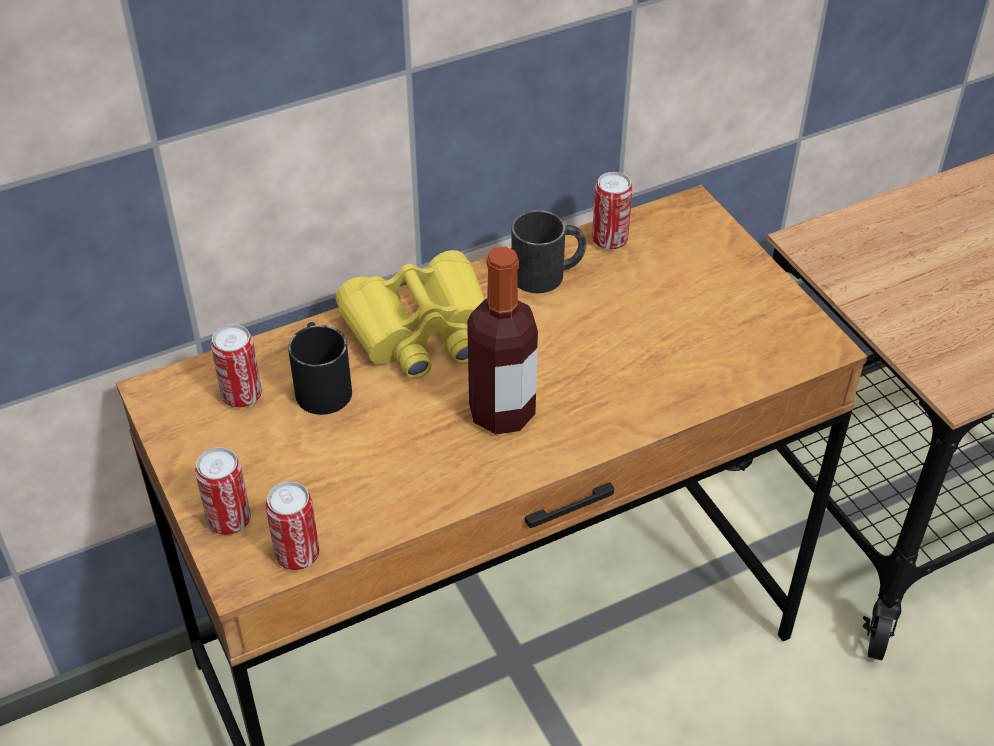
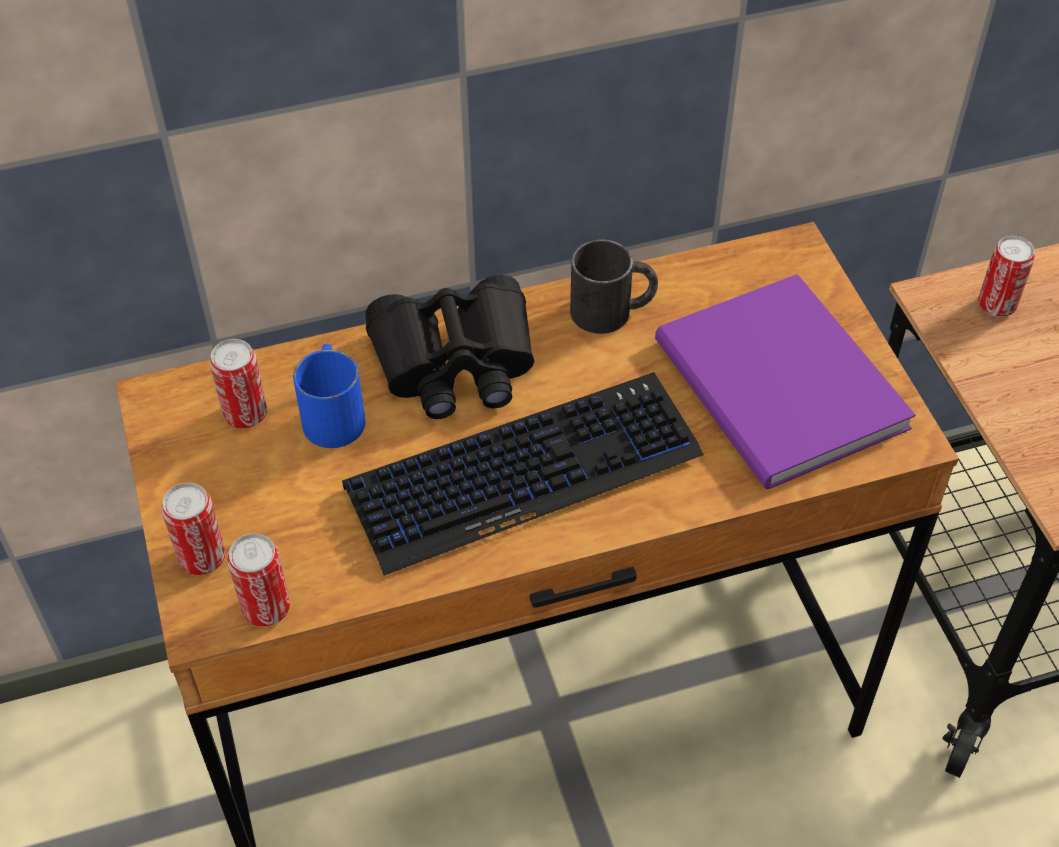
camera: 10 degrees right, 5 degrees up
black mug [288,322,352,415] -> blue mug [293,344,365,448]
yellow binoculars [335,250,485,379] -> black binoculars [365,275,534,419]
bottle [467,247,538,434] -> keyboard [342,372,704,576]
can [592,172,633,250] -> can moved to [978,236,1035,317]
none -> purple book [655,274,916,490]

